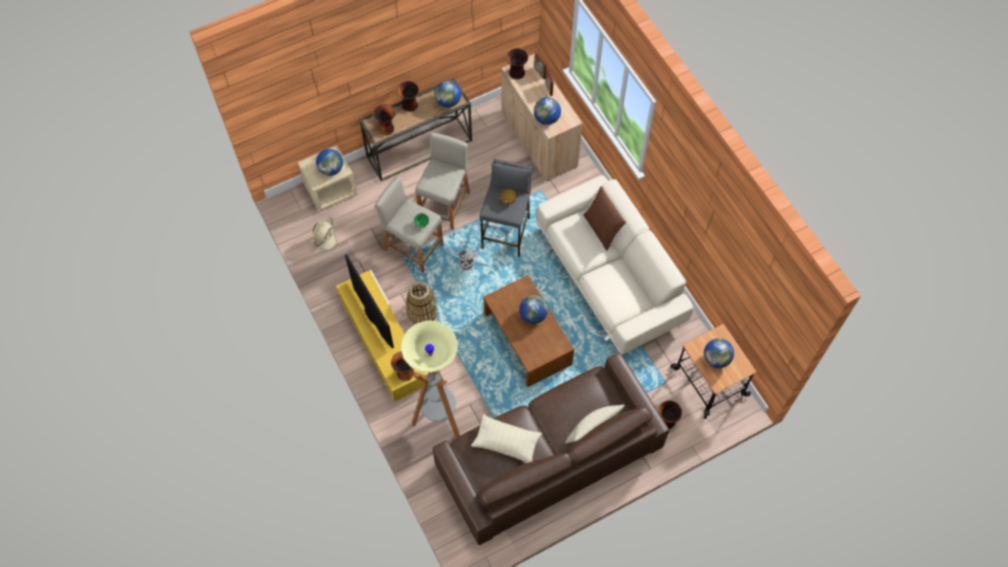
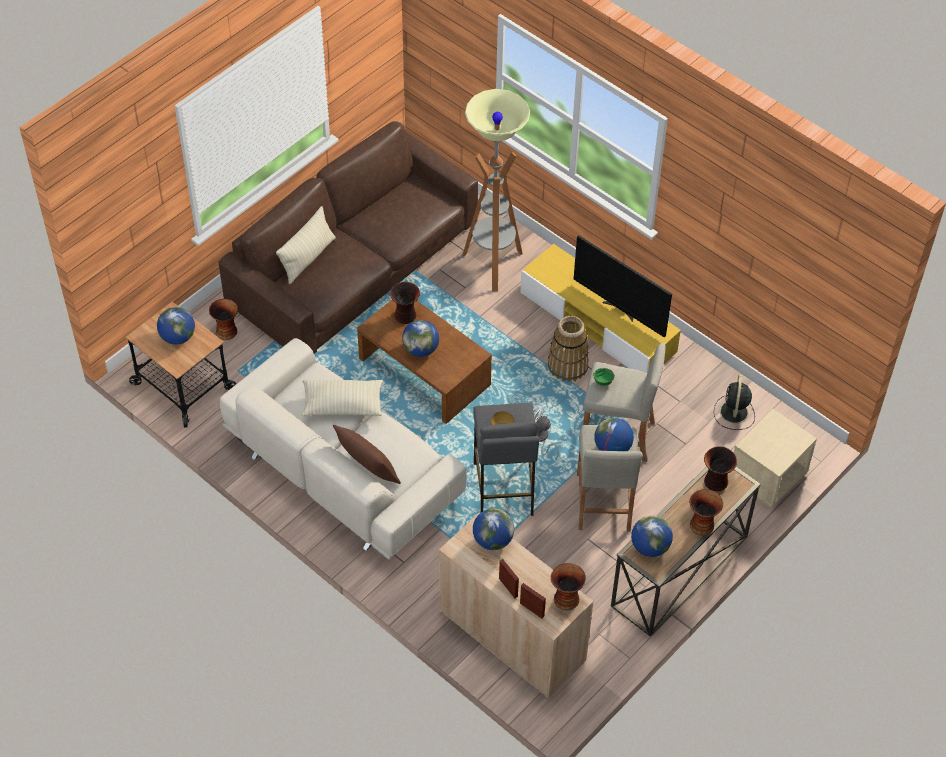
camera: 160 degrees right, 10 degrees down
beige fan [312,217,342,255] -> black fan [714,375,755,430]
globe [316,149,343,176] -> globe moved to [594,417,634,451]
vase [391,352,414,381] -> vase moved to [390,282,420,324]
beige pillow [471,414,542,463] -> beige pillow moved to [302,380,383,416]

